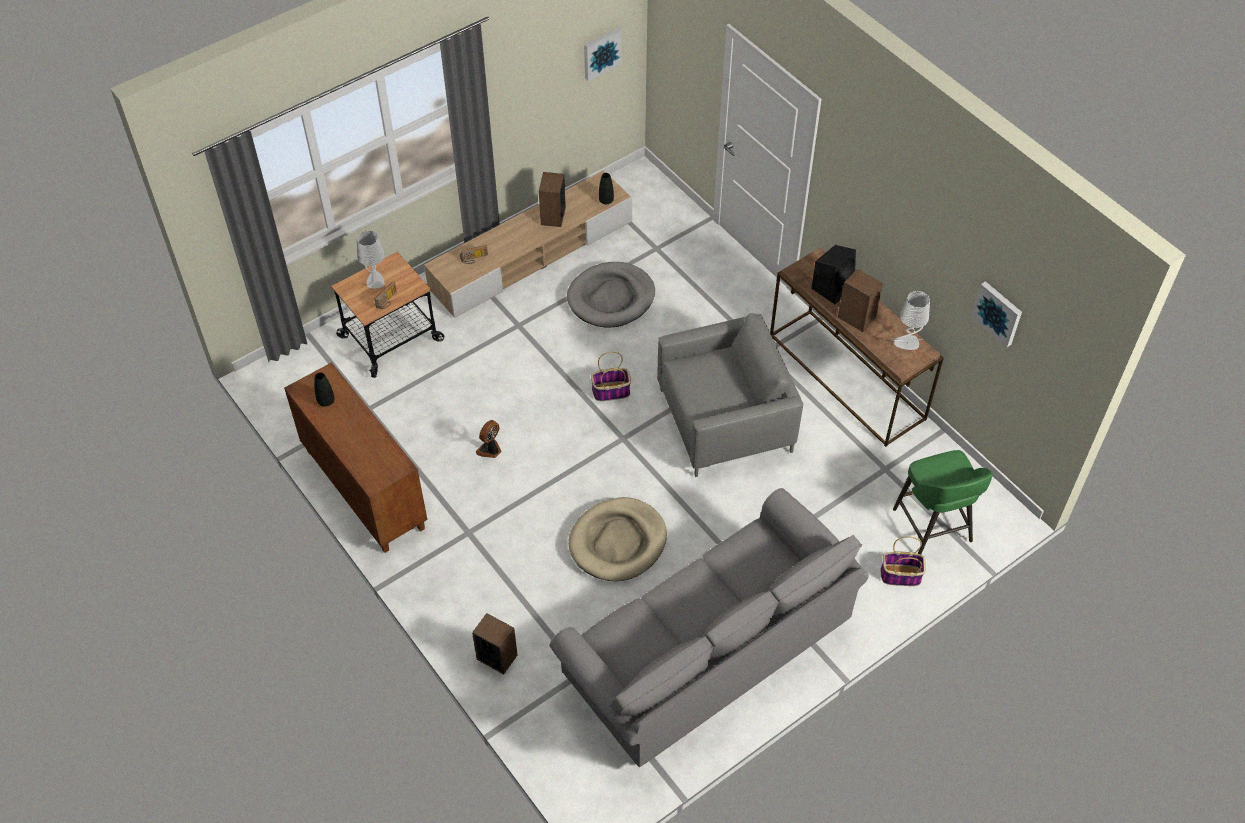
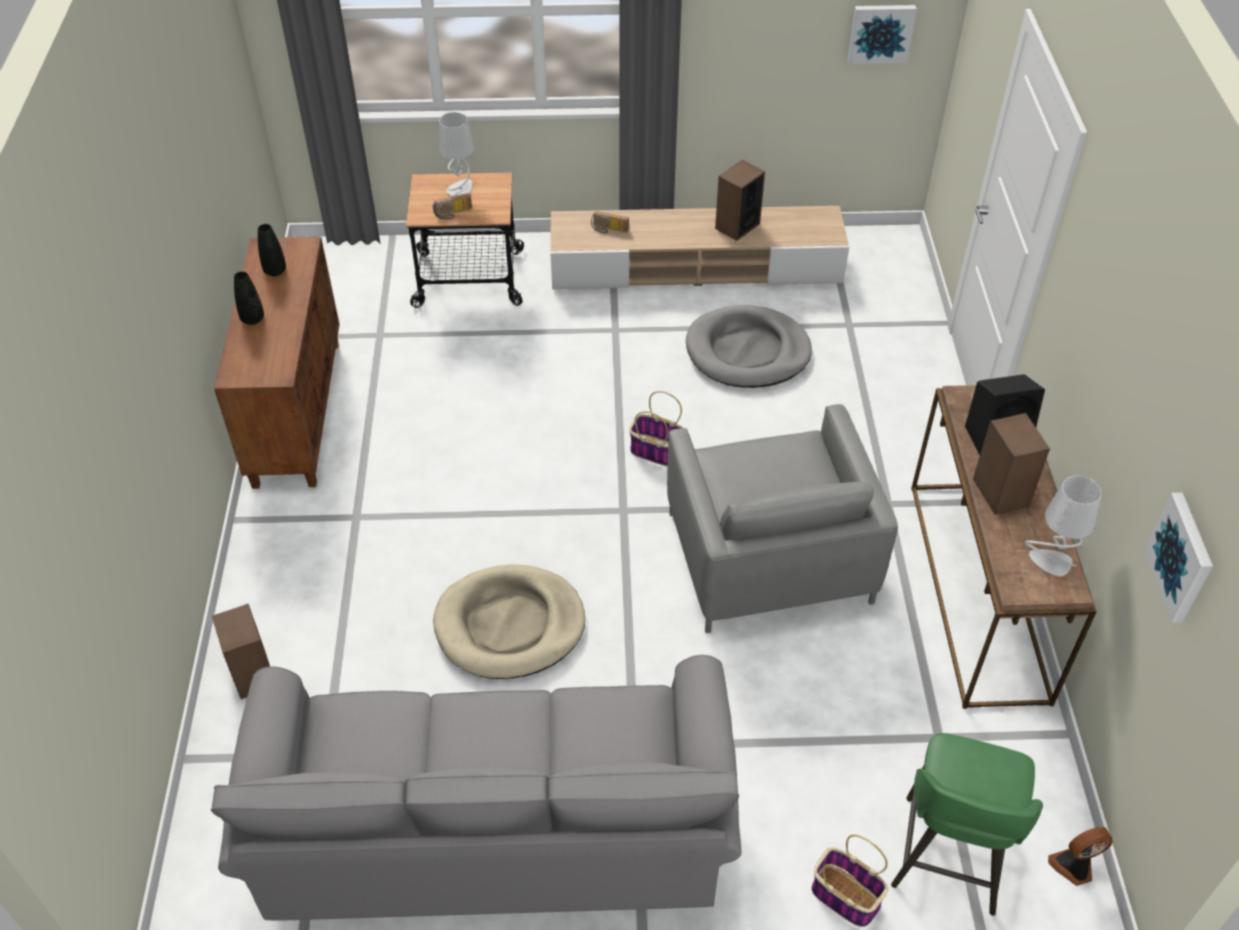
camera: 35 degrees right, 5 degrees down
fan [476,420,502,458] -> fan moved to [1048,827,1112,886]
black vase [599,173,614,204] -> black vase moved to [234,271,264,325]
grey armchair [657,313,803,477] -> grey armchair turned 60 degrees clockwise [667,404,898,633]

